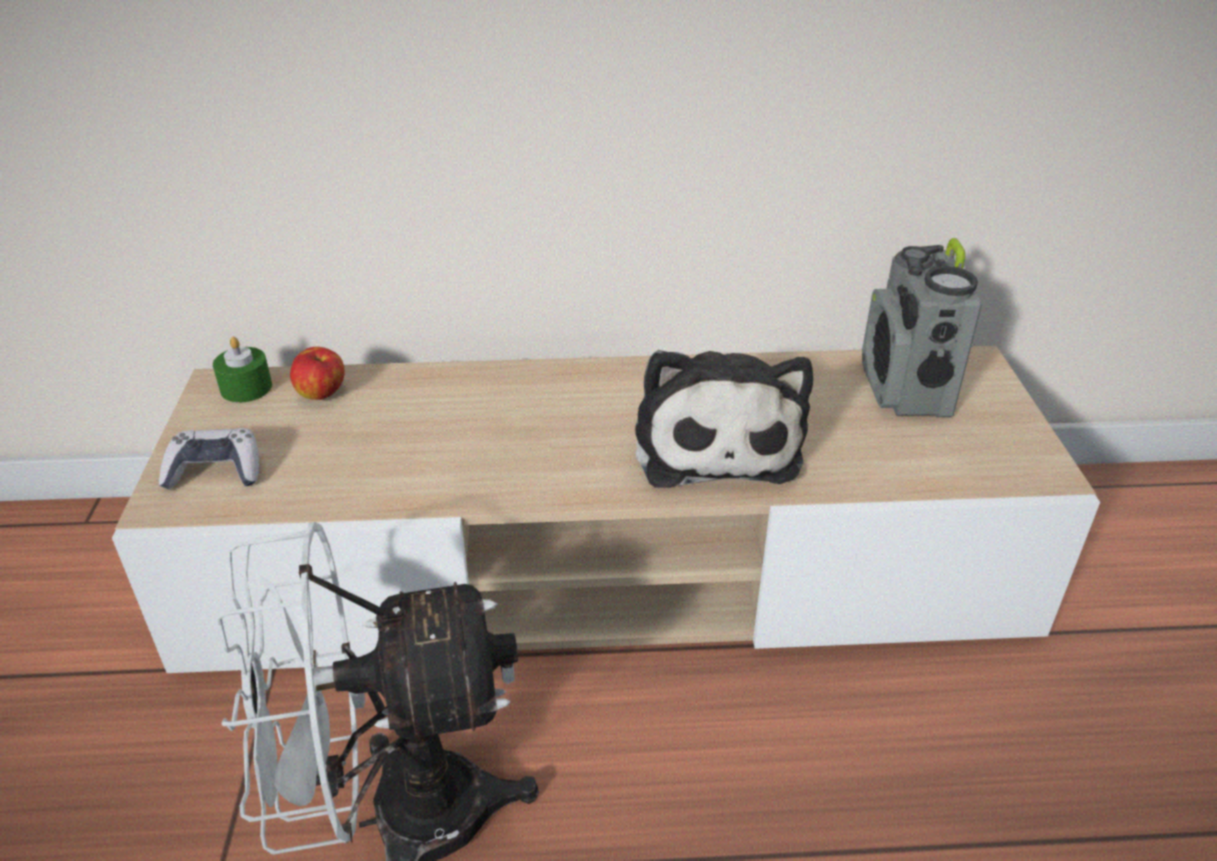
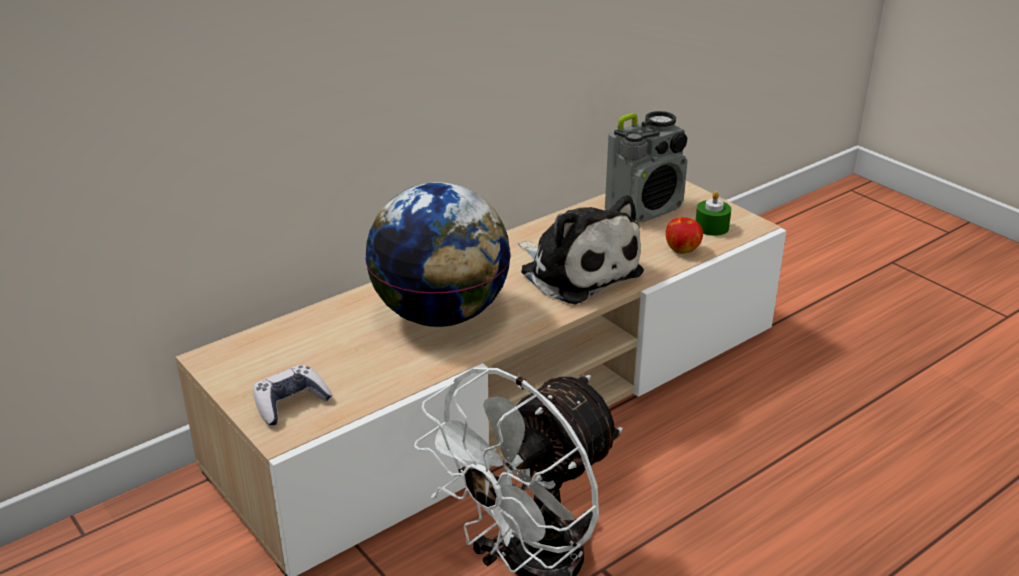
camera: 35 degrees left, 5 degrees down
green candle [213,337,272,403] -> green candle moved to [696,191,731,236]
apple [290,347,345,400] -> apple moved to [666,217,703,254]
radio [862,238,982,417] -> radio turned 90 degrees counterclockwise [605,111,688,222]
none -> globe [365,182,511,327]

